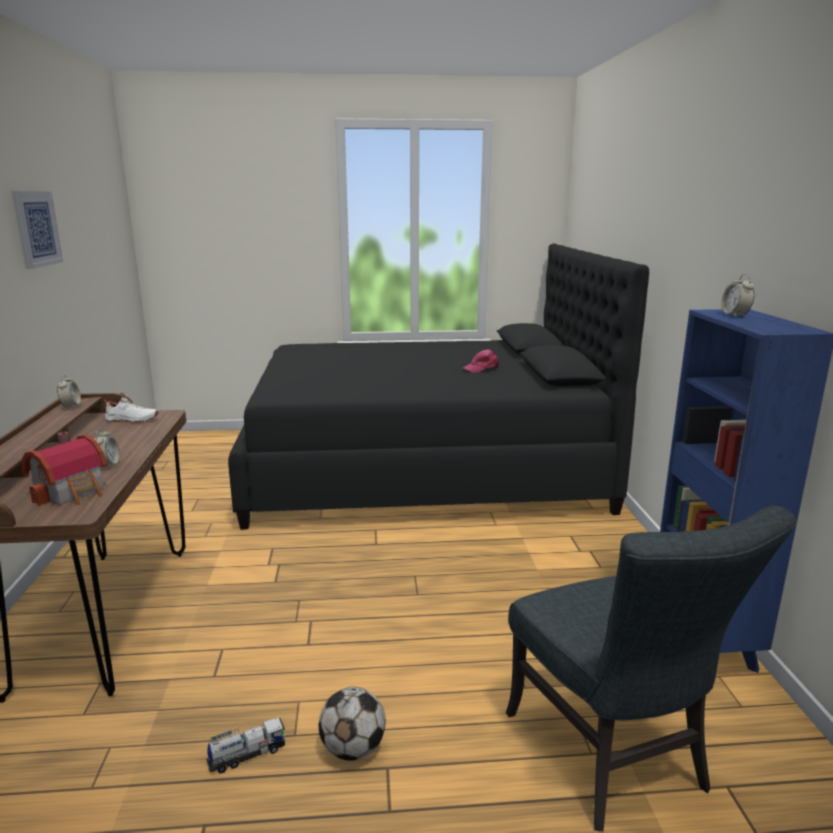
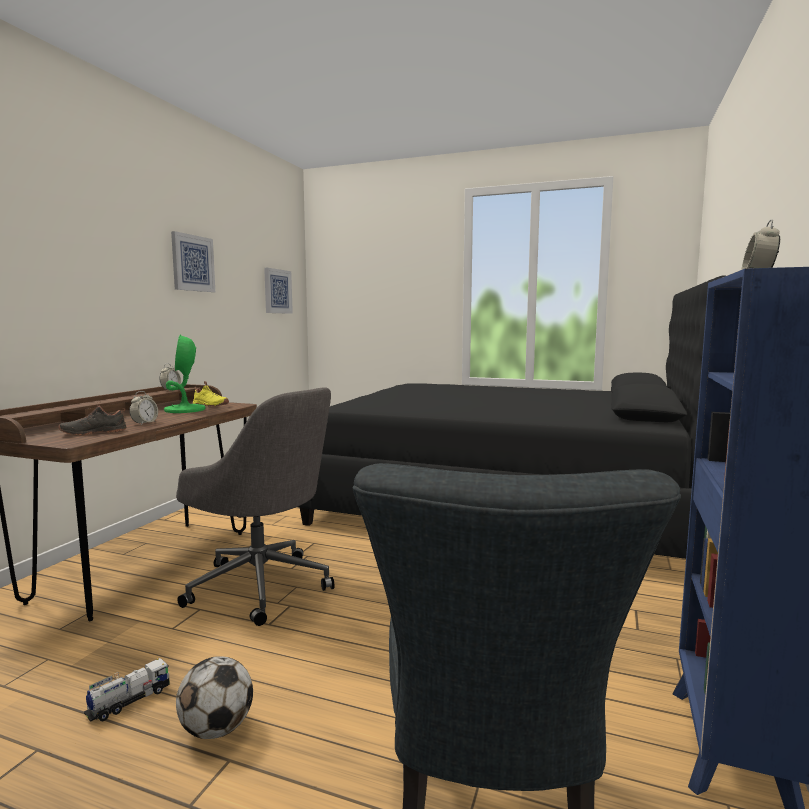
camera: 25 degrees right, 10 degrees down
toy house [22,431,107,506] -> black shoe [58,401,127,435]
white shoe [104,392,158,423] -> yellow shoe [193,381,229,407]
toy truck [207,717,285,773] -> toy truck turned 45 degrees counterclockwise [84,658,170,722]
pink cap [463,349,499,373] -> none
none -> green table lamp [164,334,206,413]
none -> grey office chair [176,387,334,626]
none -> picture [264,268,293,314]

